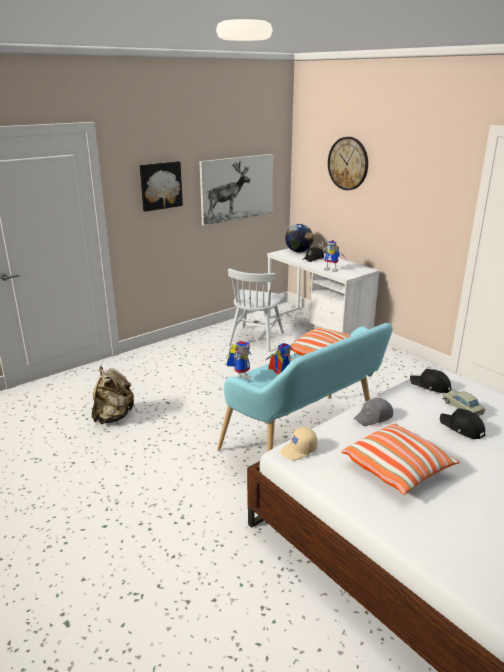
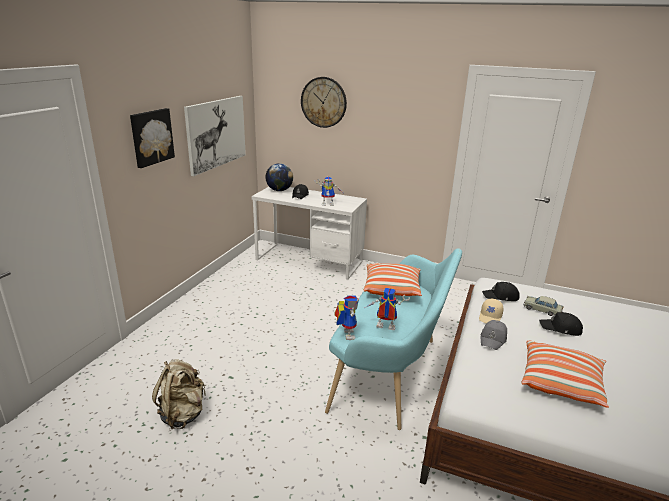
camera: 30 degrees left, 0 degrees up
white chair [228,268,285,352] -> none
beige cap [280,427,318,460] -> beige cap moved to [479,299,503,324]

